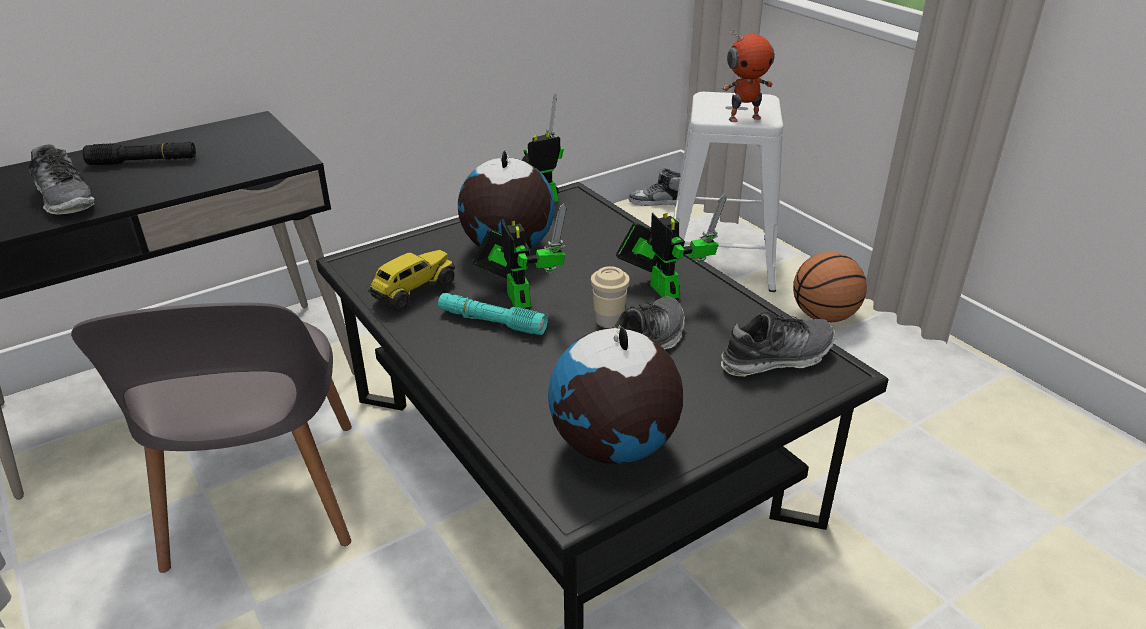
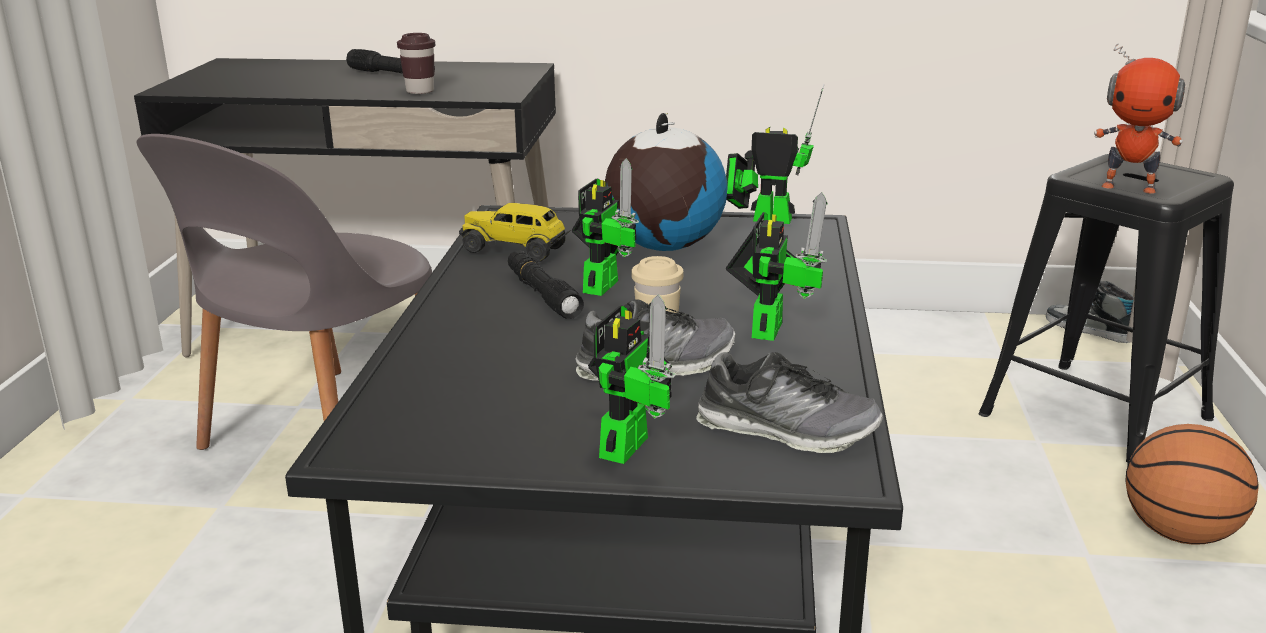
camera: 40 degrees right, 10 degrees down
shoe [29,144,95,215] -> none
toy truck [367,250,455,311] -> toy truck turned 150 degrees counterclockwise [459,203,571,262]
turquoise flashlight [438,293,547,335] -> black flashlight [508,250,584,319]
globe [548,325,683,464] -> none
white stool [673,92,783,292] -> black stool [979,154,1234,467]
none -> brown cup [397,33,435,94]
none -> toy robot [588,294,676,464]

